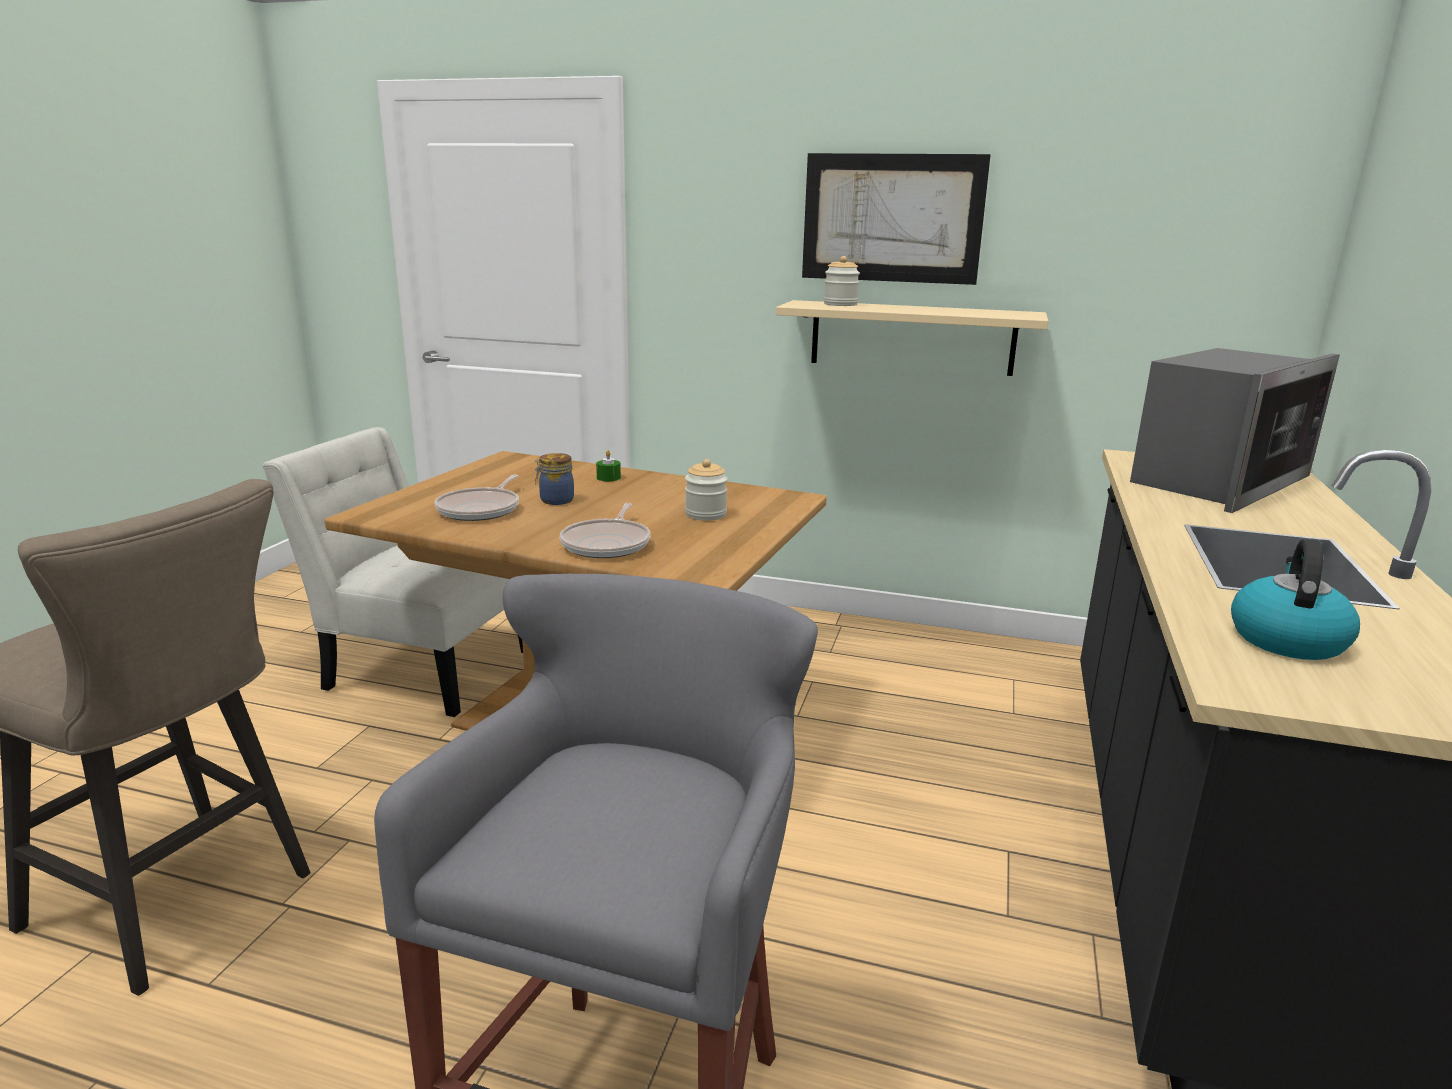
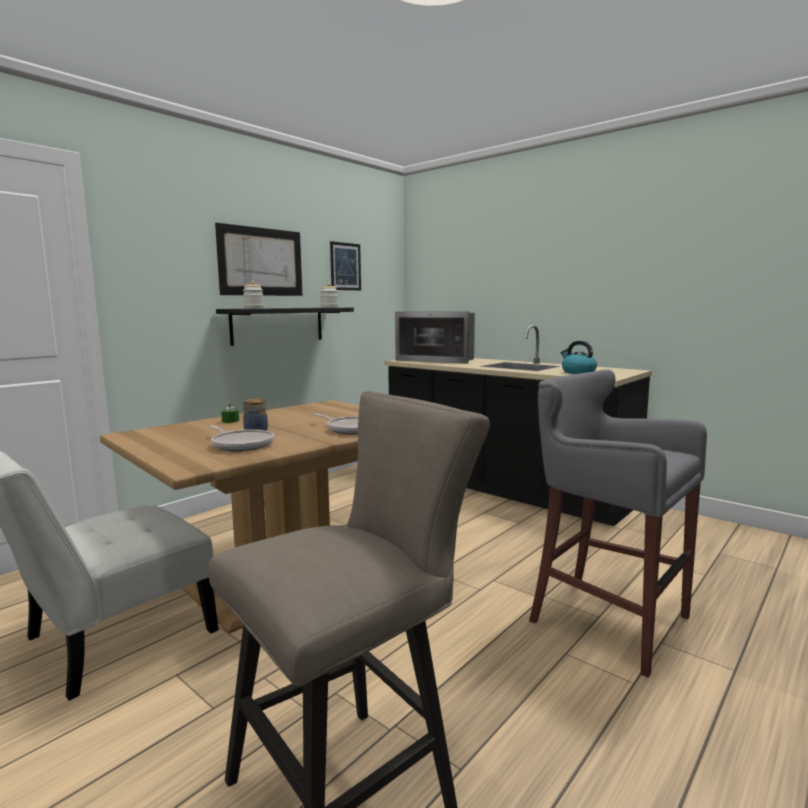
camera: 65 degrees left, 10 degrees down
jar [685,459,728,521] -> jar moved to [320,283,338,308]
beige shelf [776,300,1049,376] -> black shelf [216,308,354,346]
microwave [1130,348,1340,513] -> microwave turned 135 degrees clockwise [395,312,475,364]
none -> picture [330,241,361,290]

